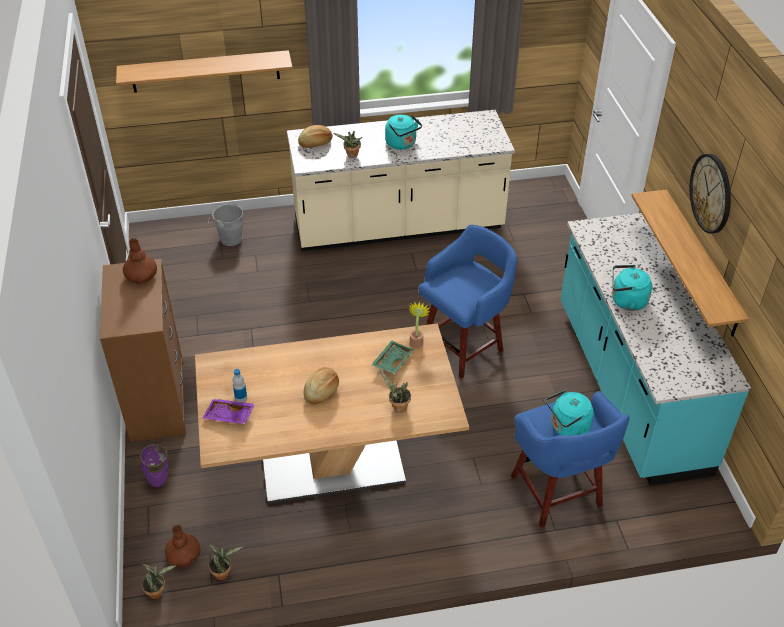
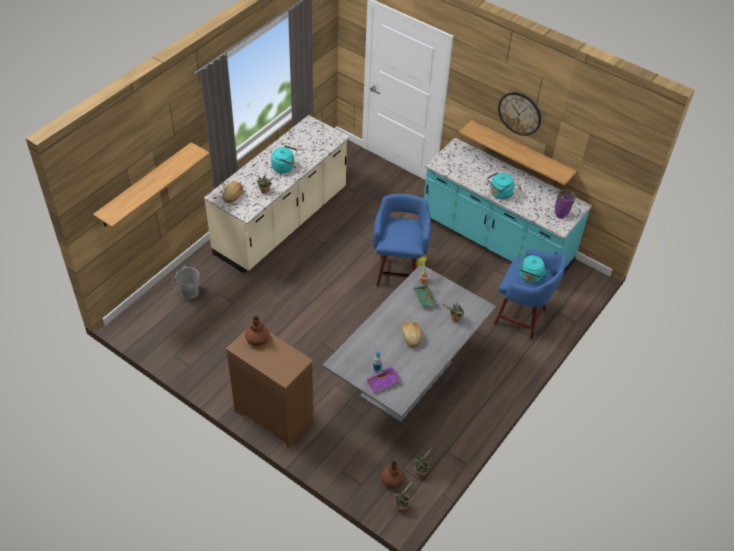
camera: 45 degrees left, 5 degrees up
purple vase [140,444,168,487] -> purple vase moved to [555,190,576,219]
brown dining table [195,323,469,503] -> grey dining table [322,265,496,423]

